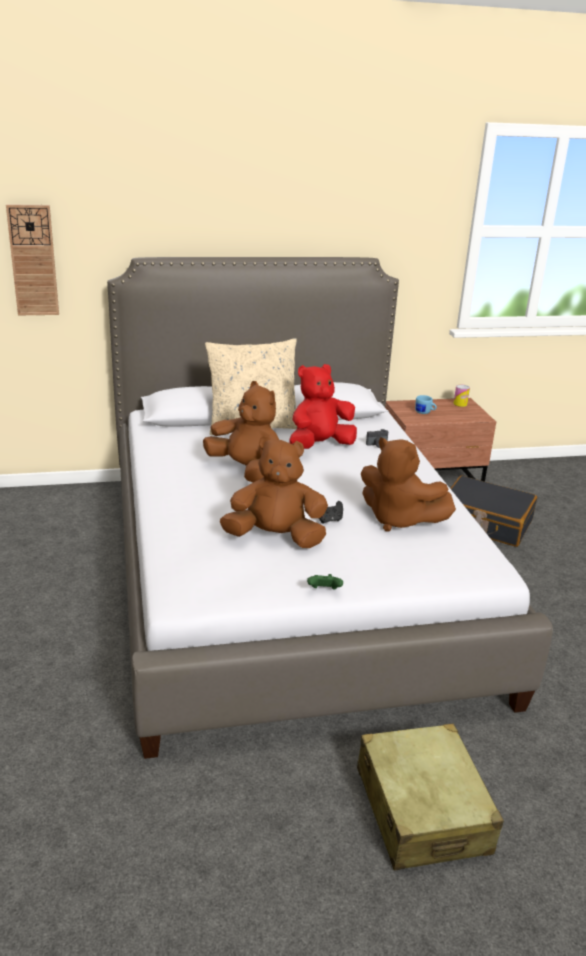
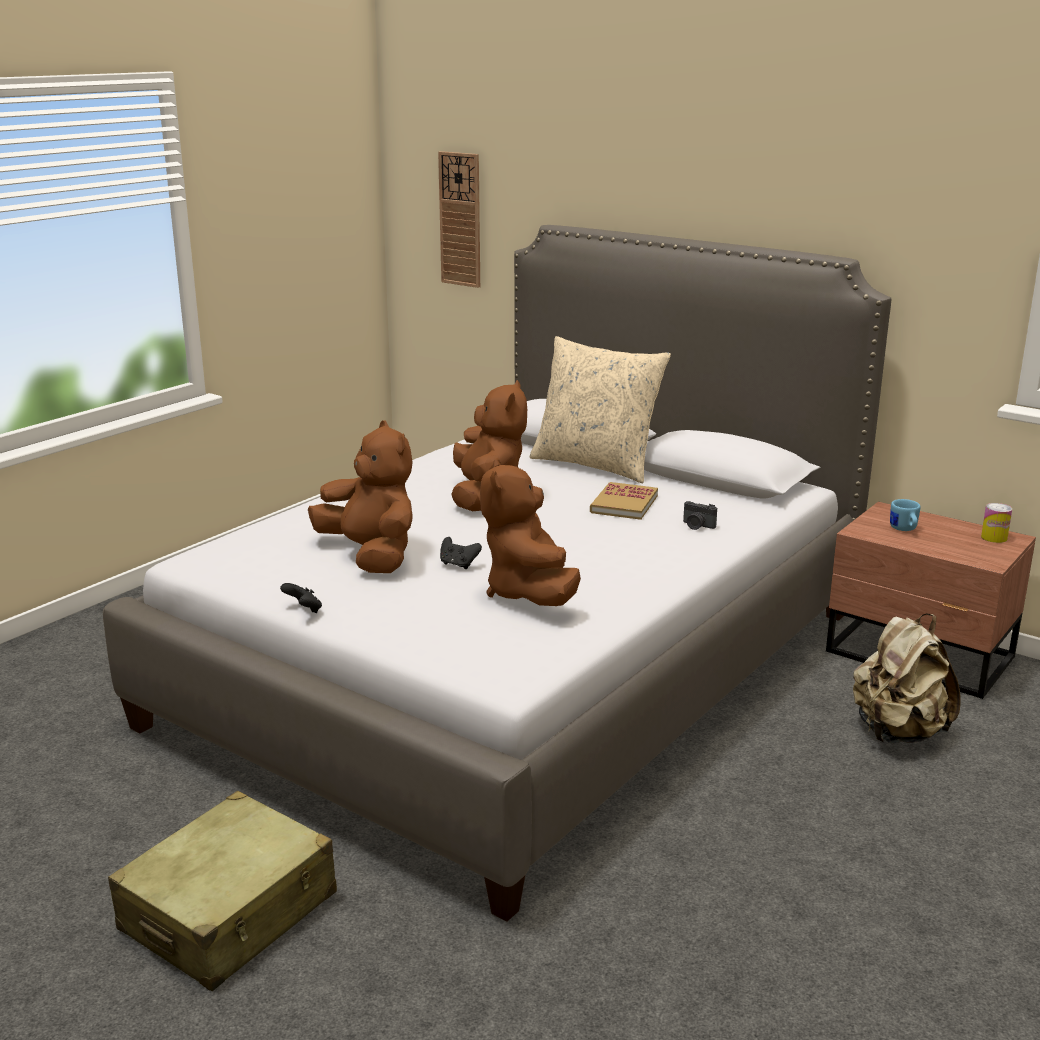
camera: 50 degrees right, 5 degrees down
red plush toy [289,364,357,449] -> book [590,482,658,520]
green game controller [307,574,343,590] -> black game controller [280,583,322,613]
black suitcase [450,475,537,547] -> beige backpack [853,613,960,744]

